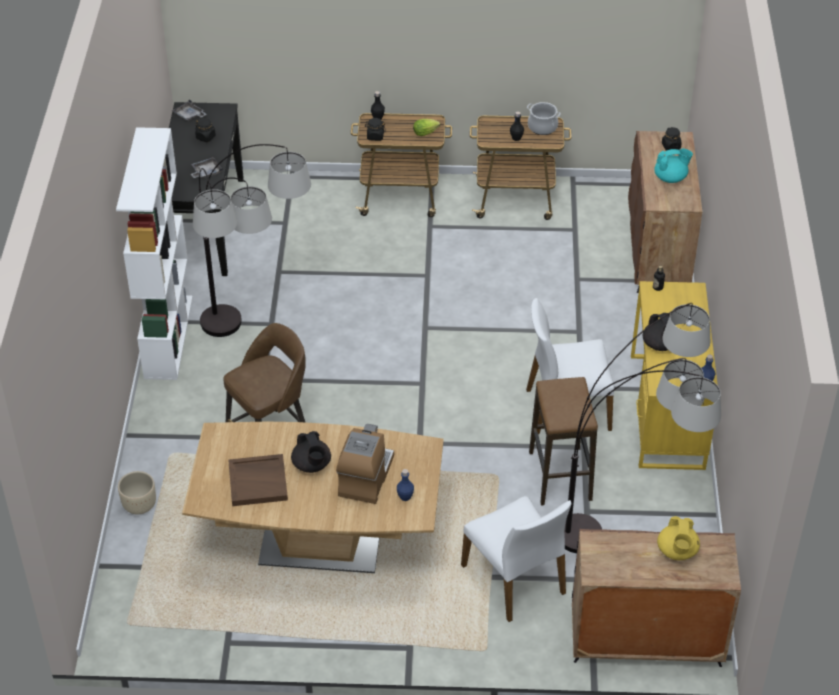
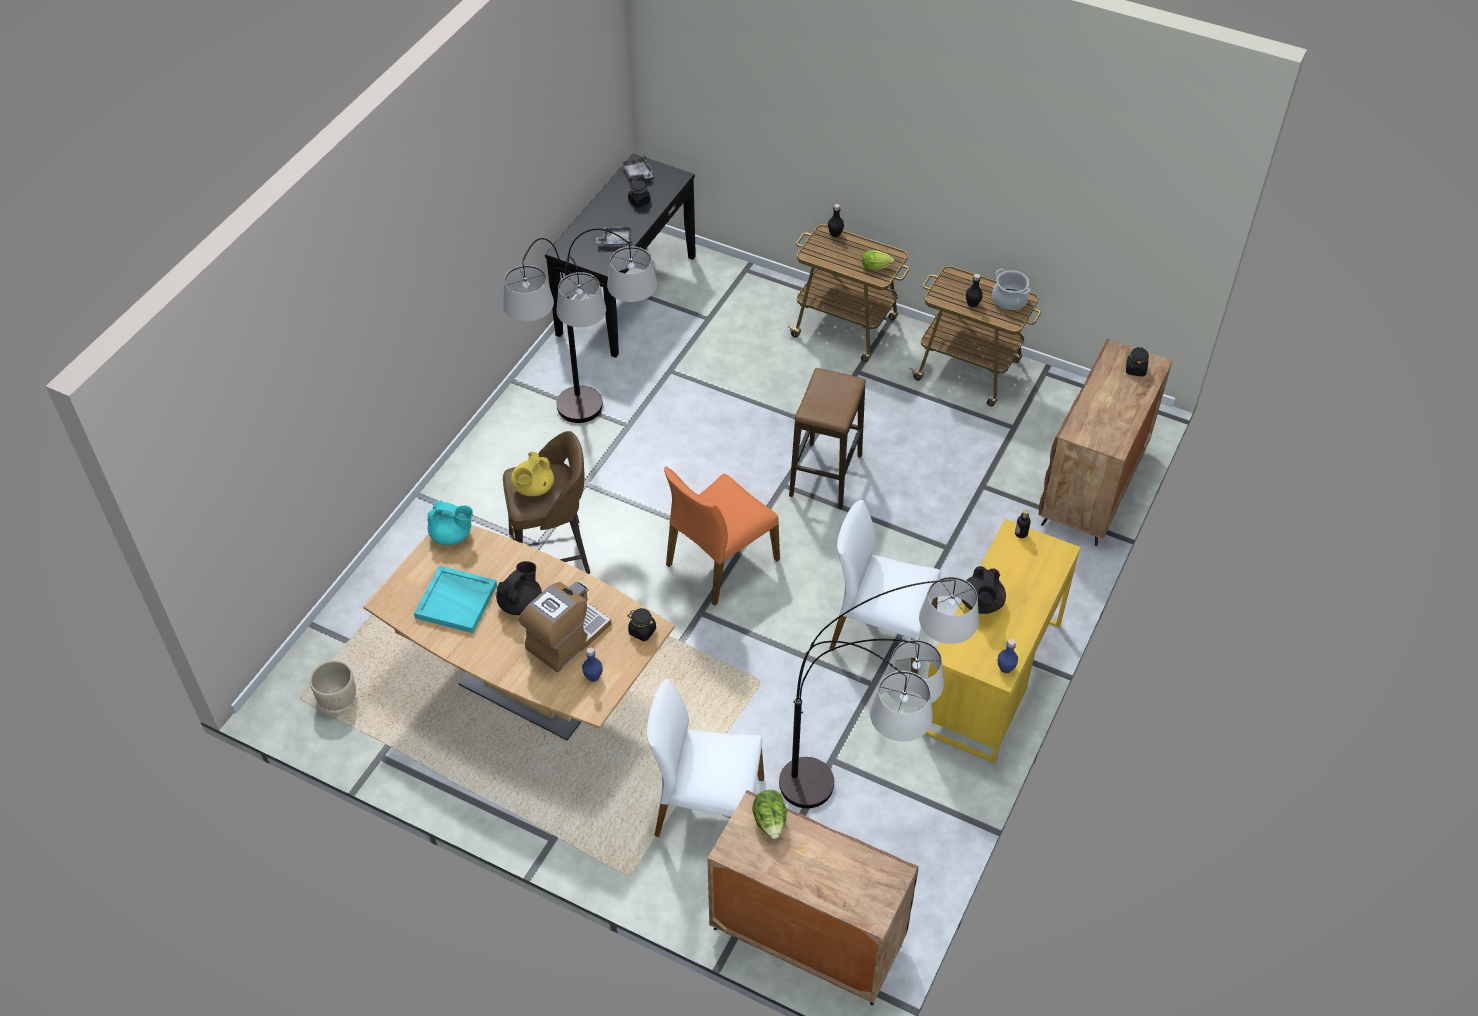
camera: 25 degrees right, 5 degrees up
white bookcase [116,127,193,380] -> none
beige planter [118,471,156,514] -> beige planter moved to [310,660,356,711]
brown tray [228,454,288,506] -> turquoise tray [414,566,497,633]
black teapot [291,431,331,473] -> black teapot turned 150 degrees counterclockwise [496,561,542,615]
black jar [365,118,386,141] -> black jar moved to [627,608,656,641]
white chair [461,496,572,622] -> white chair turned 105 degrees clockwise [647,679,764,837]
stool [529,377,598,506] -> stool moved to [789,368,866,509]
turquoise teapot [654,149,693,183] -> turquoise teapot moved to [427,500,473,545]
yellow teapot [657,516,700,560] -> yellow teapot moved to [511,452,554,496]
none -> orange chair [664,466,780,606]
none -> lettuce [752,790,787,839]

